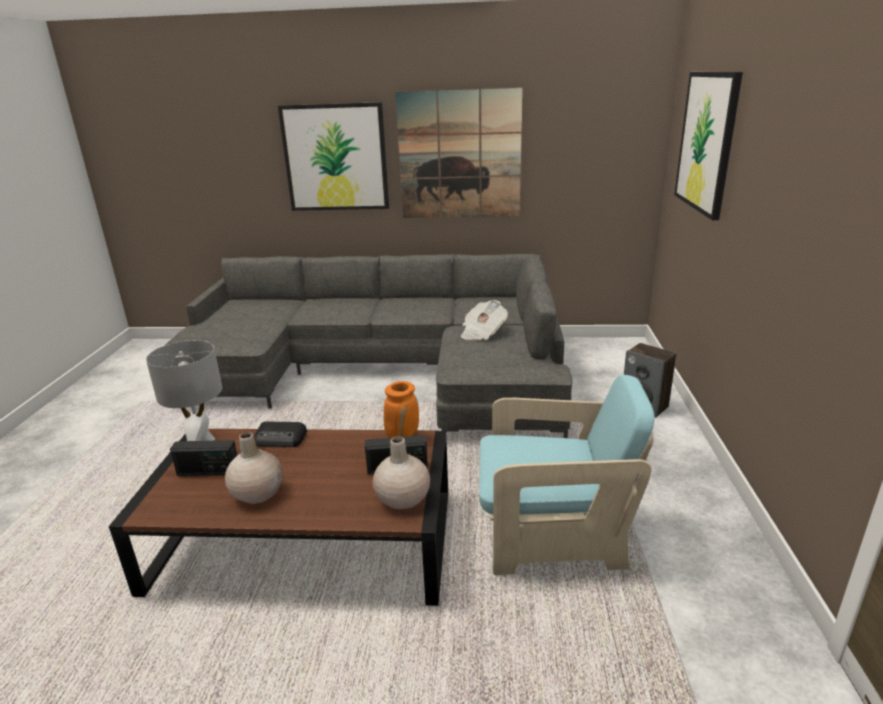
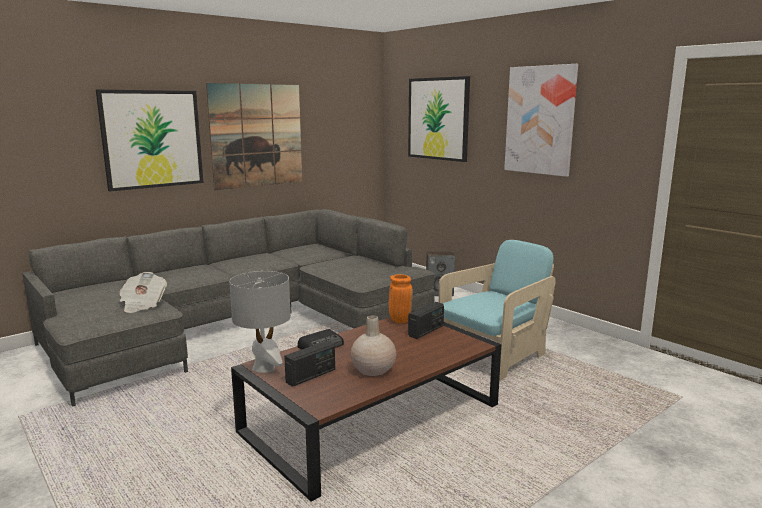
camera: 45 degrees left, 10 degrees down
beige vase [373,436,430,510] -> none
newspaper [461,300,508,340] -> newspaper moved to [119,272,167,313]
none -> picture [504,64,578,177]

